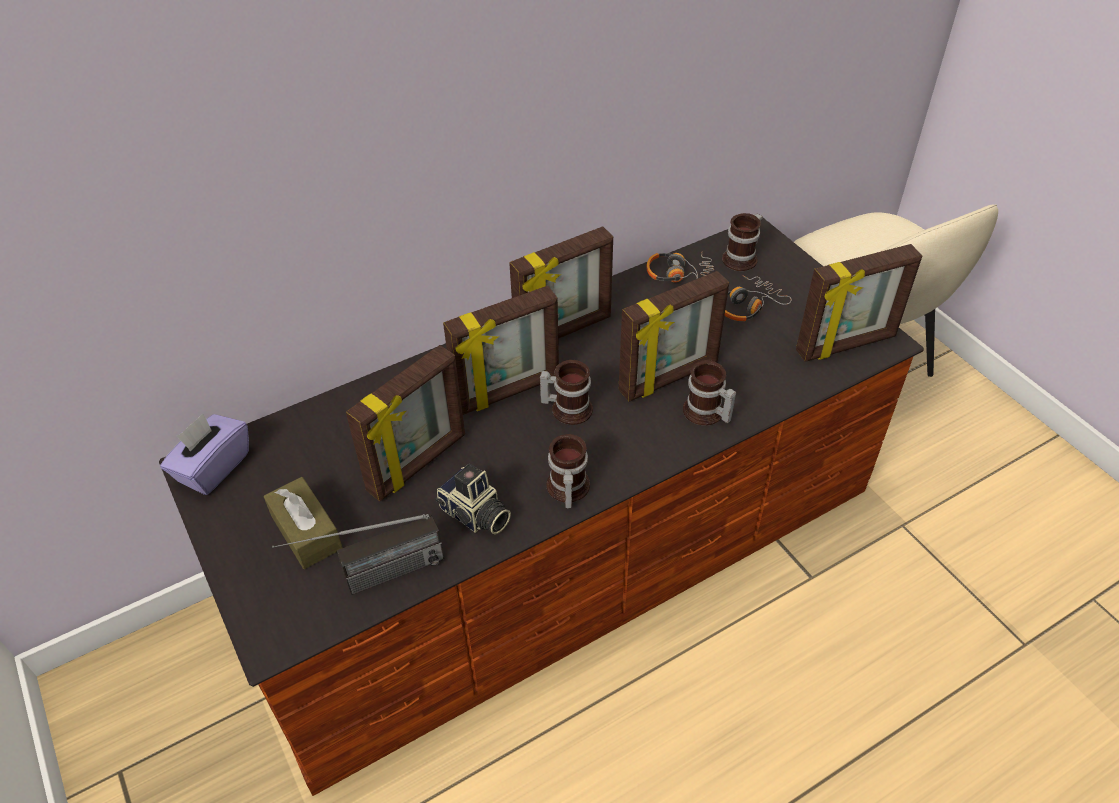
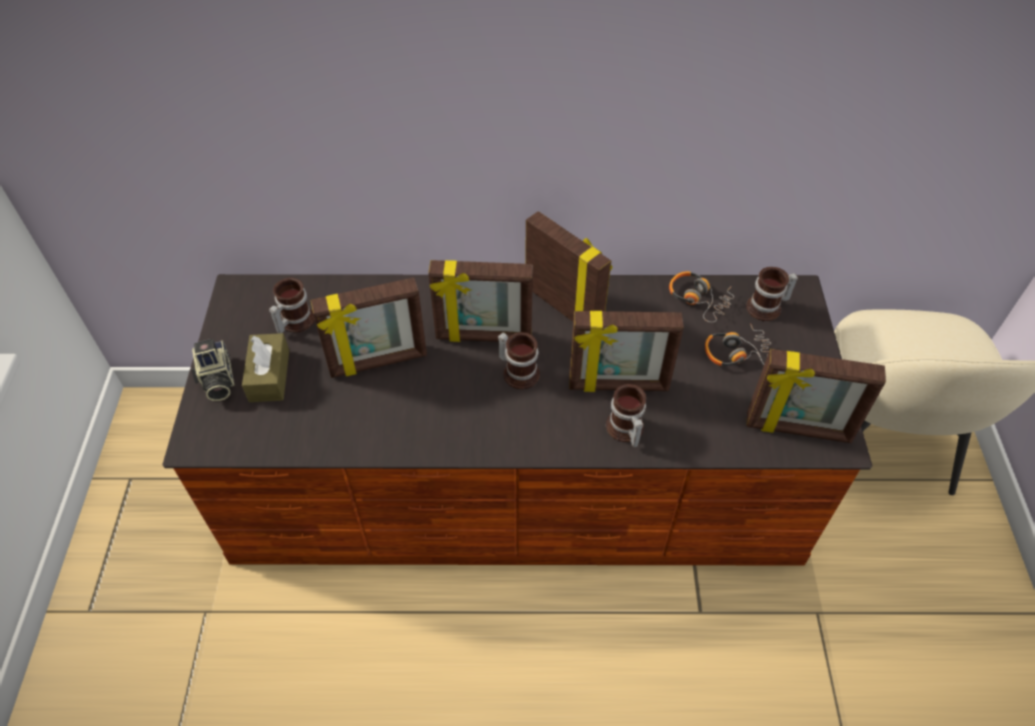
camera: 30 degrees right, 5 degrees up
purple tissue box [160,413,249,495] -> none
radio [272,514,444,595] -> none
camera [435,464,511,535] -> camera moved to [192,339,234,401]
picture frame [509,226,613,339] -> picture frame turned 135 degrees counterclockwise [525,211,612,321]
mug [546,434,590,508] -> mug moved to [269,278,315,333]

